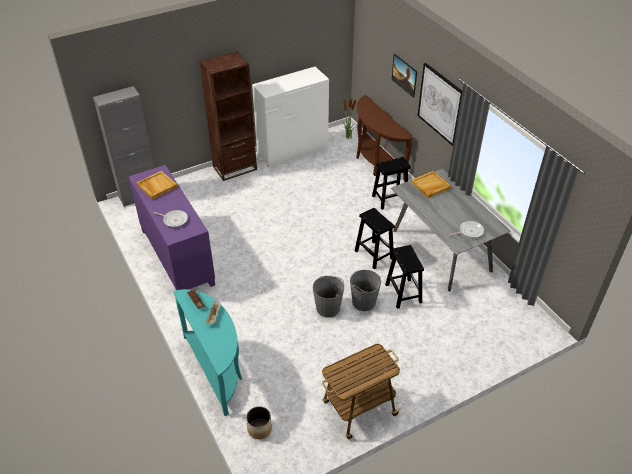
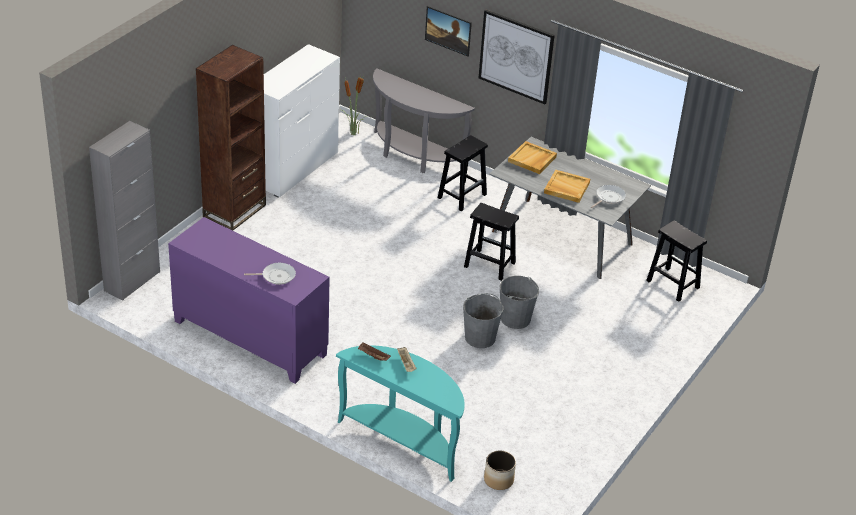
camera: 30 degrees left, 5 degrees down
beige tray [136,171,177,200] -> beige tray moved to [544,170,590,203]
cart [322,344,401,439] -> none
brown console table [356,95,414,182] -> grey console table [373,69,475,173]
black stool [385,245,424,309] -> black stool moved to [646,220,707,302]

